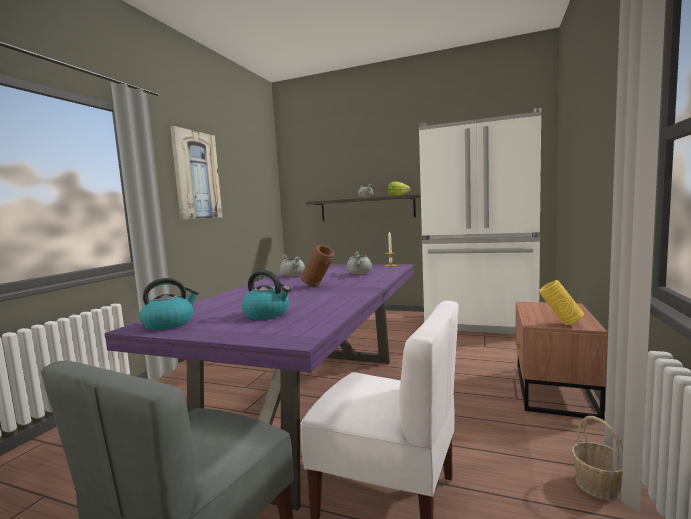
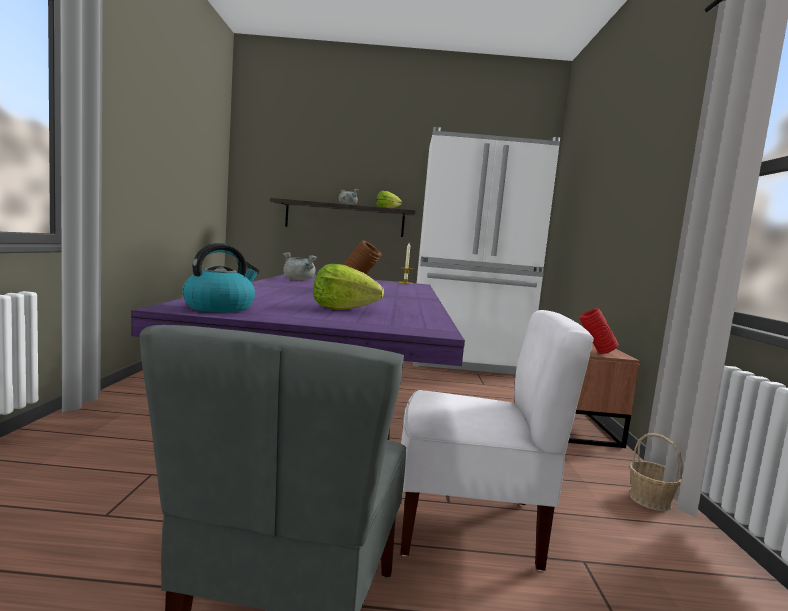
camera: 20 degrees left, 0 degrees up
picture [170,126,222,220] -> none
kettle [241,270,291,319] -> lettuce [313,264,384,310]
grey cooking pot [347,251,372,274] -> none
yellow vase [539,280,584,325] -> red vase [579,308,619,354]

